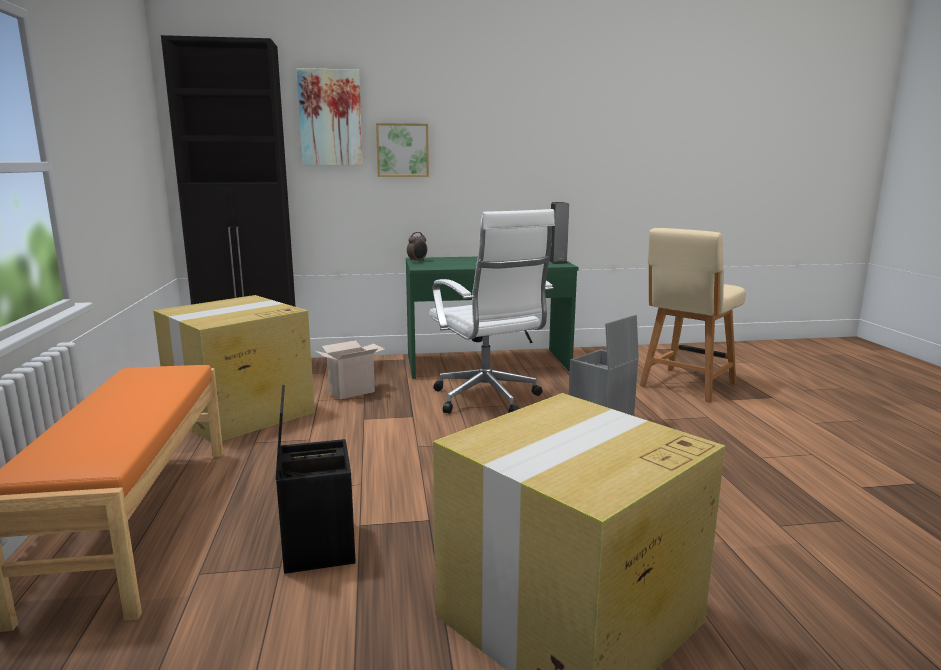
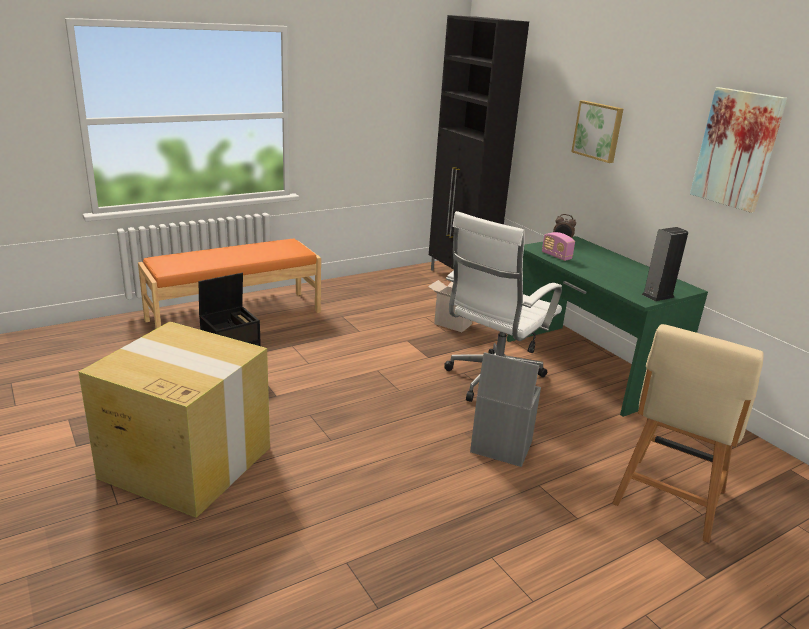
camera: 65 degrees right, 10 degrees up
cardboard box [153,295,315,443] -> none
picture [297,68,363,165] -> picture moved to [690,87,787,213]
beige chair [640,228,746,403] -> beige chair turned 75 degrees counterclockwise [612,324,764,543]
none -> radio [542,232,575,261]

